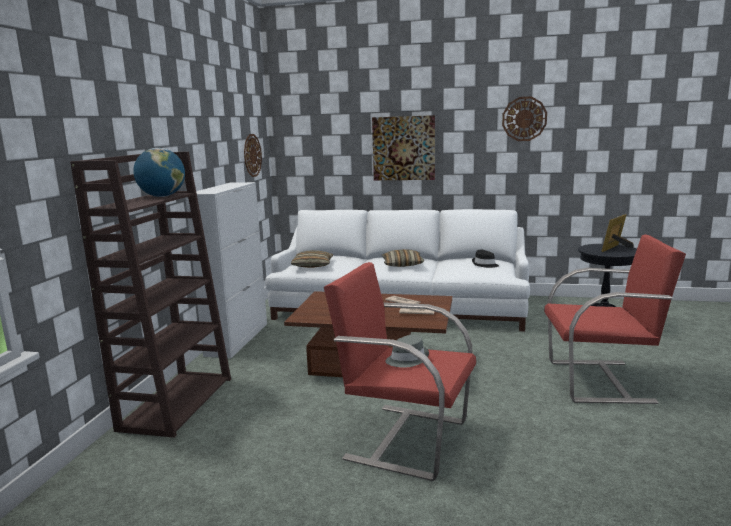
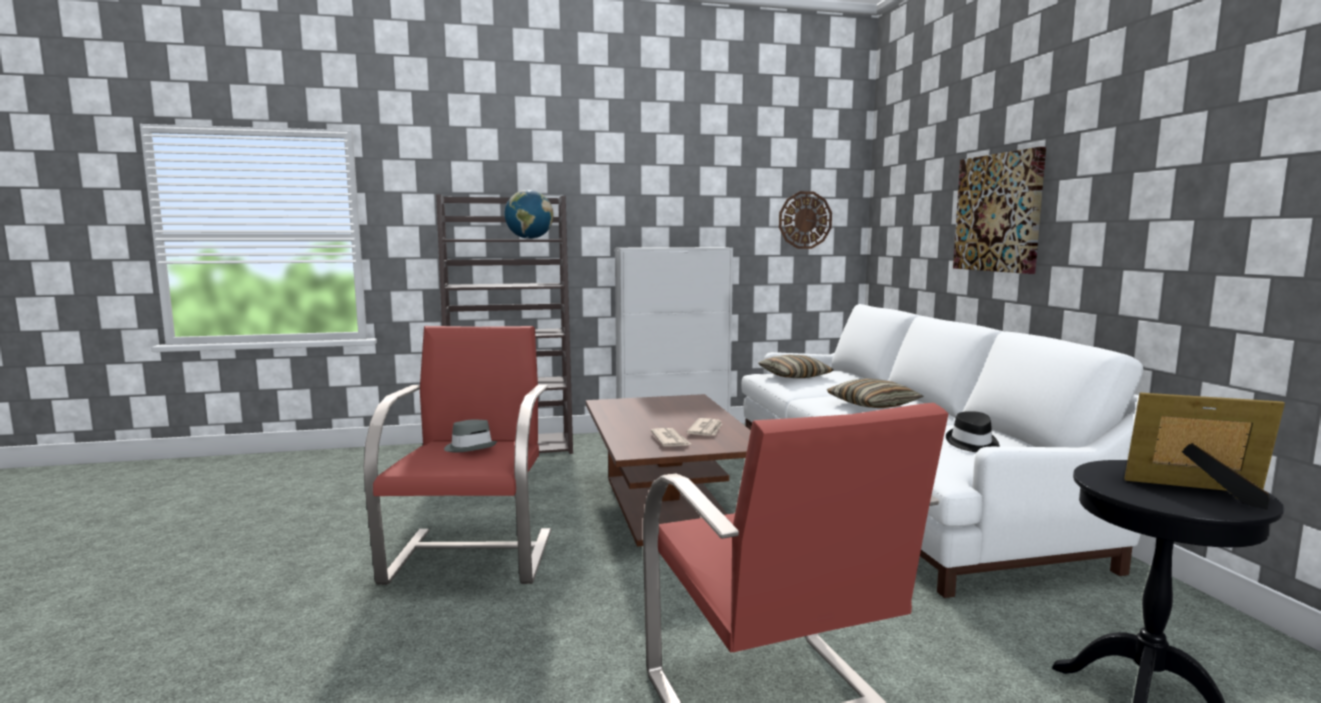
camera: 65 degrees right, 5 degrees down
wall clock [502,96,547,141] -> none

